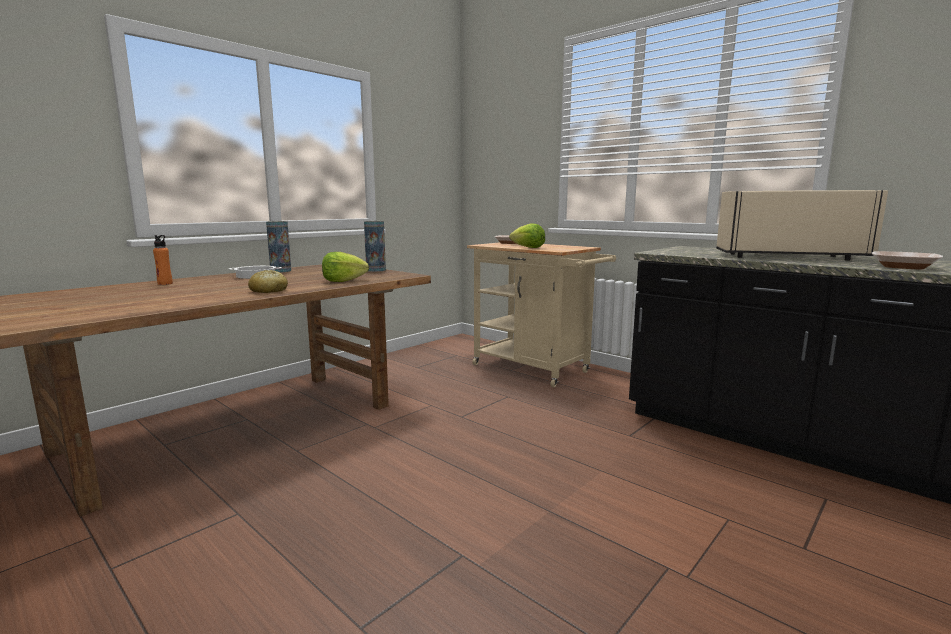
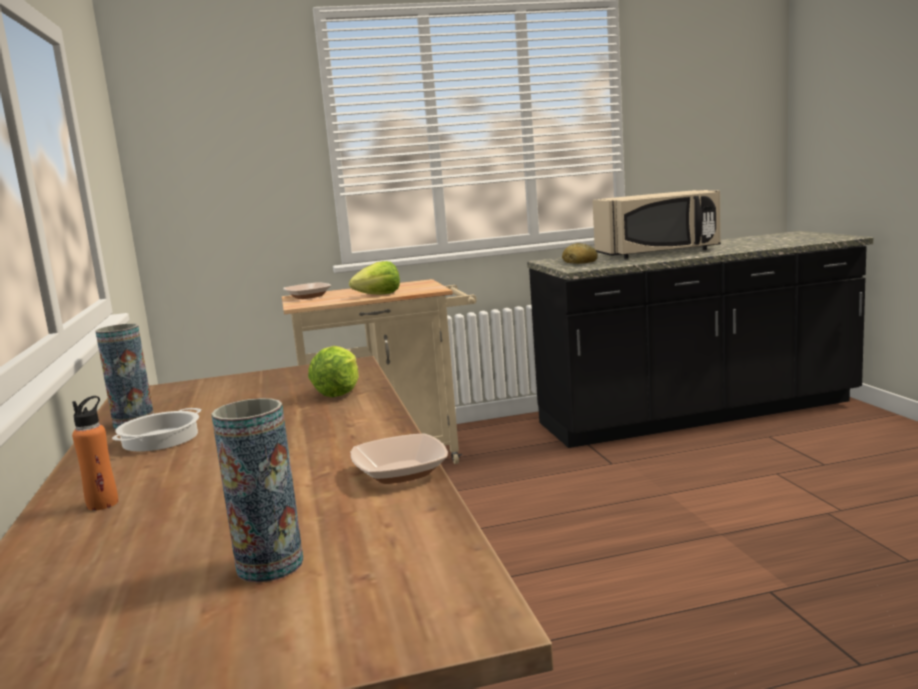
camera: 55 degrees left, 0 degrees up
bread [248,270,288,293] -> bread moved to [562,243,597,264]
vase [364,221,386,272] -> vase moved to [211,398,303,582]
beige microwave [716,190,888,261] -> beige microwave turned 150 degrees counterclockwise [593,190,721,258]
bowl [872,251,943,269] -> bowl moved to [351,434,448,484]

